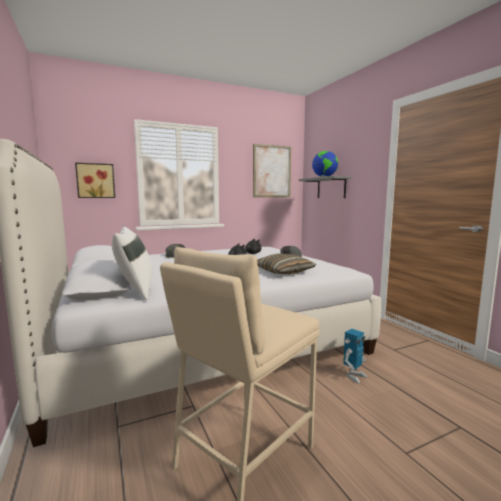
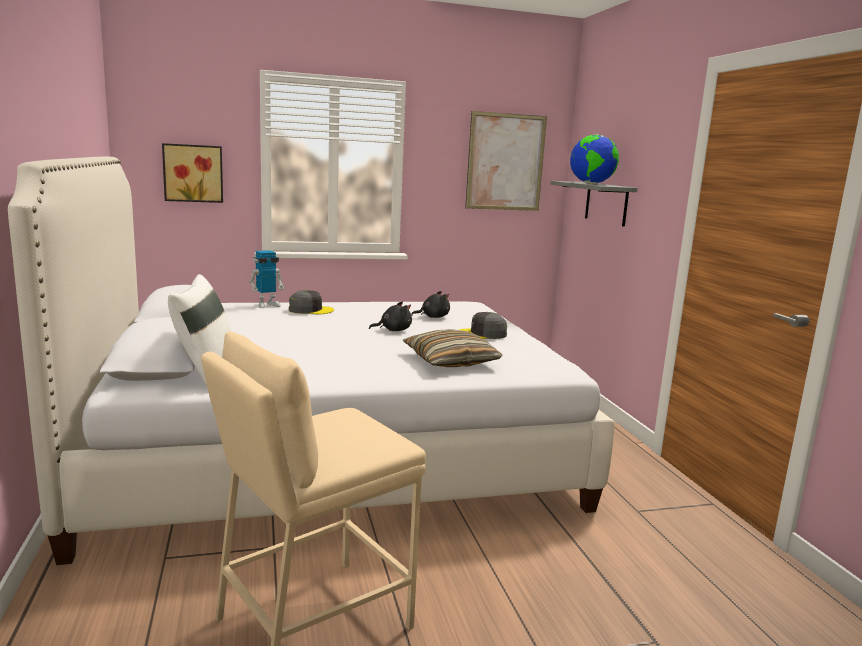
camera: 10 degrees right, 5 degrees up
toy robot [343,329,367,384] -> toy robot moved to [249,250,285,308]

